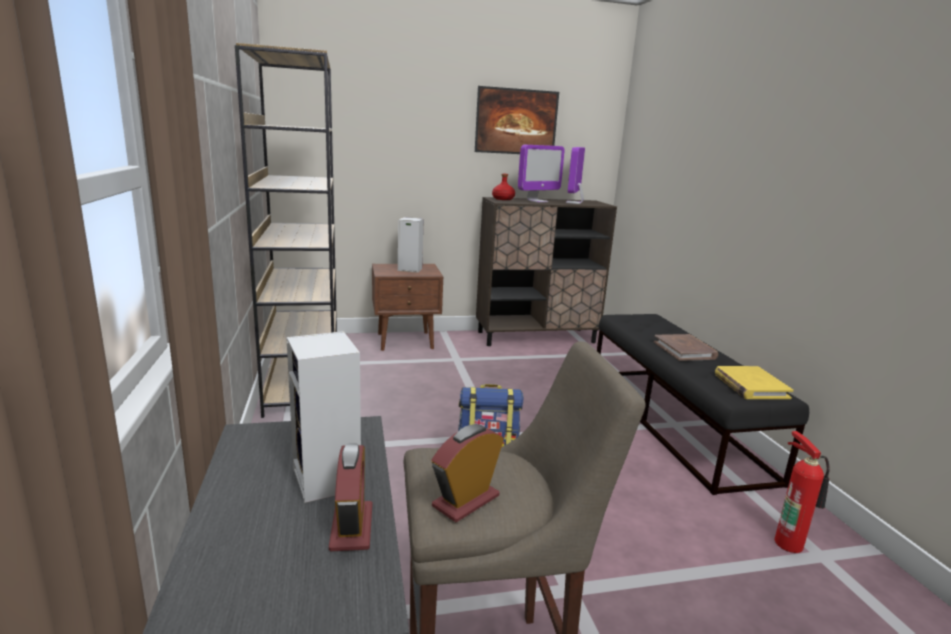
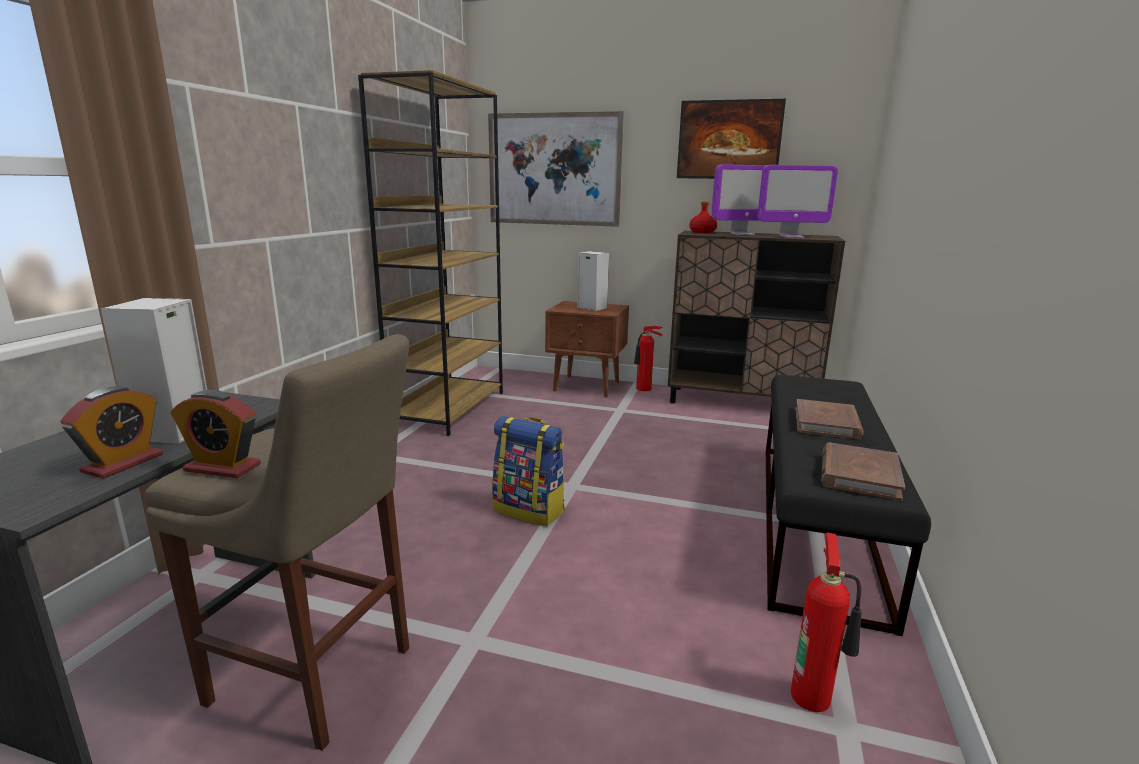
camera: 30 degrees right, 0 degrees up
alarm clock [431,424,504,522] -> alarm clock turned 150 degrees counterclockwise [171,390,261,478]
monitor [566,147,585,204] -> monitor turned 135 degrees counterclockwise [758,165,838,238]
yellow book [715,366,793,399] -> brown book [821,442,905,501]
none -> picture [488,111,624,227]
none -> fire extinguisher [634,326,663,391]

